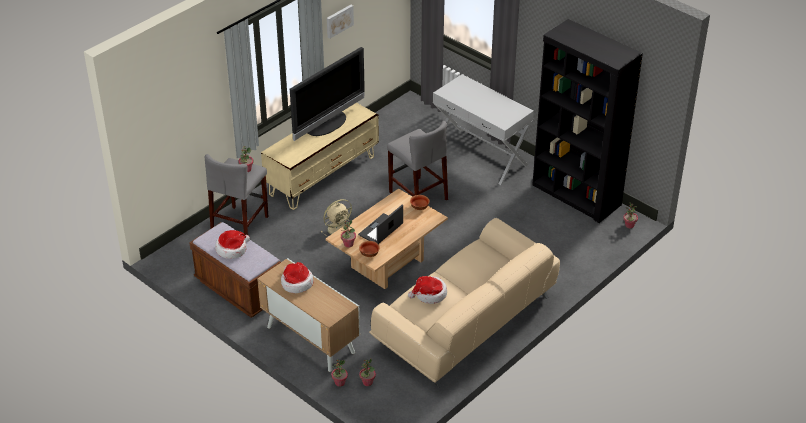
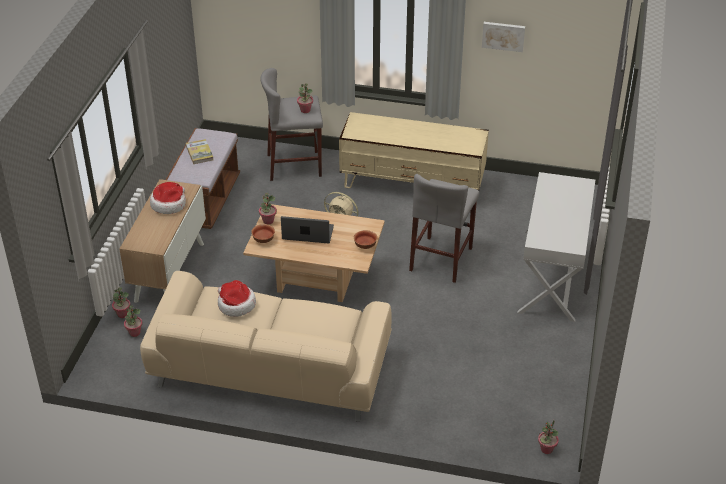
camera: 60 degrees right, 0 degrees up
hat [215,230,250,259] -> book [186,139,214,164]
television [290,47,365,141] -> none
black bookcase [532,19,643,223] -> none

